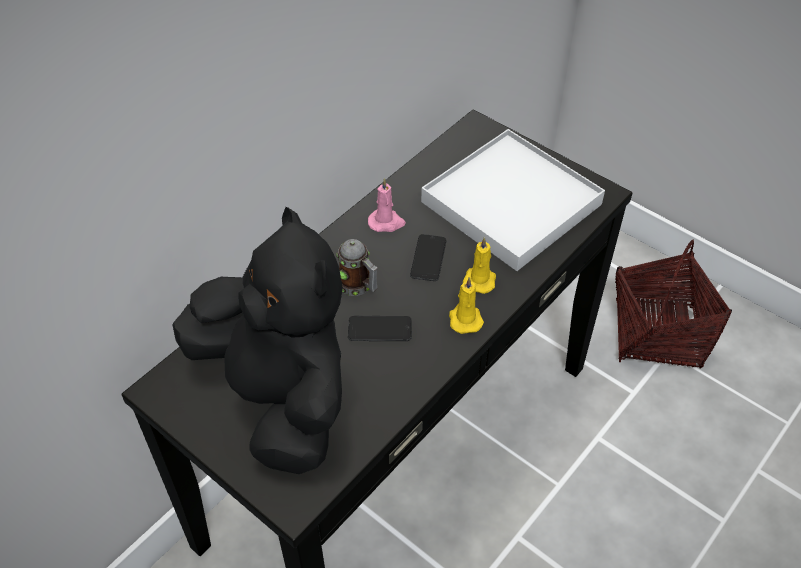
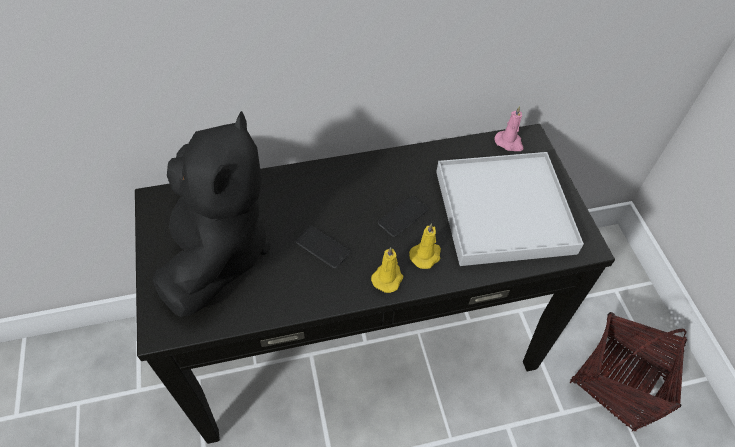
camera: 35 degrees right, 5 degrees up
mug [336,239,378,296] -> none
pink candle [368,178,406,232] -> pink candle moved to [495,106,523,151]

